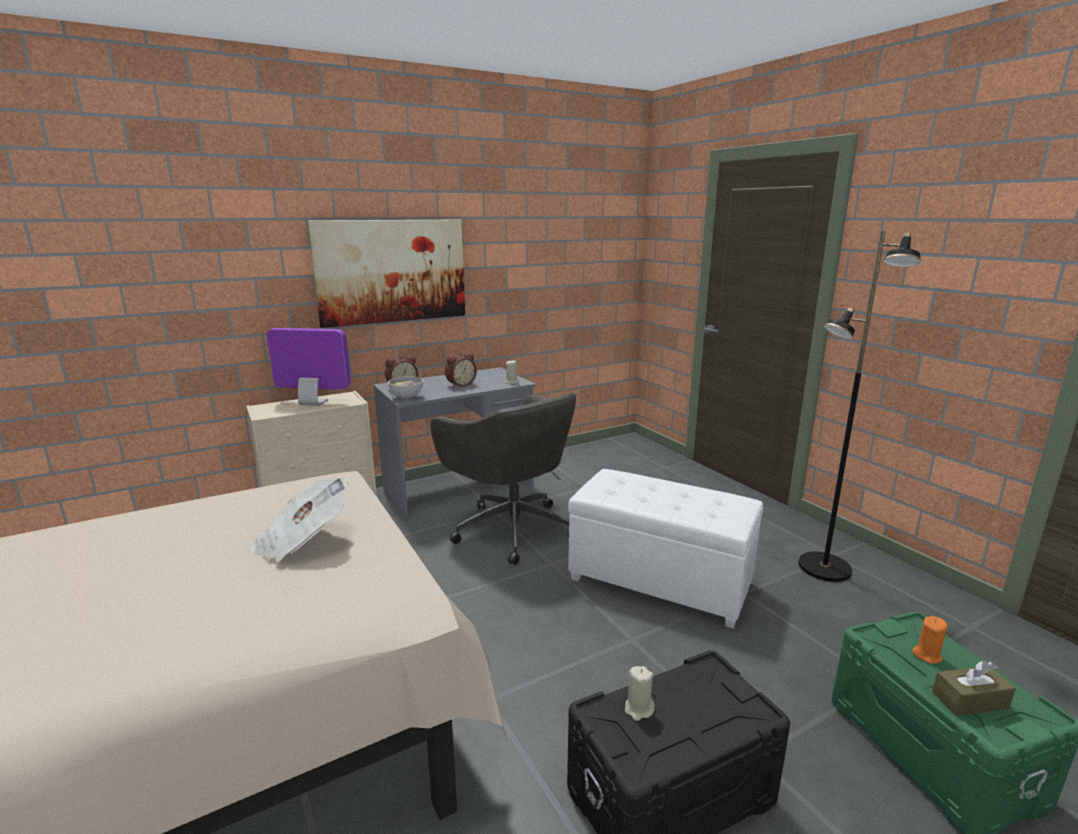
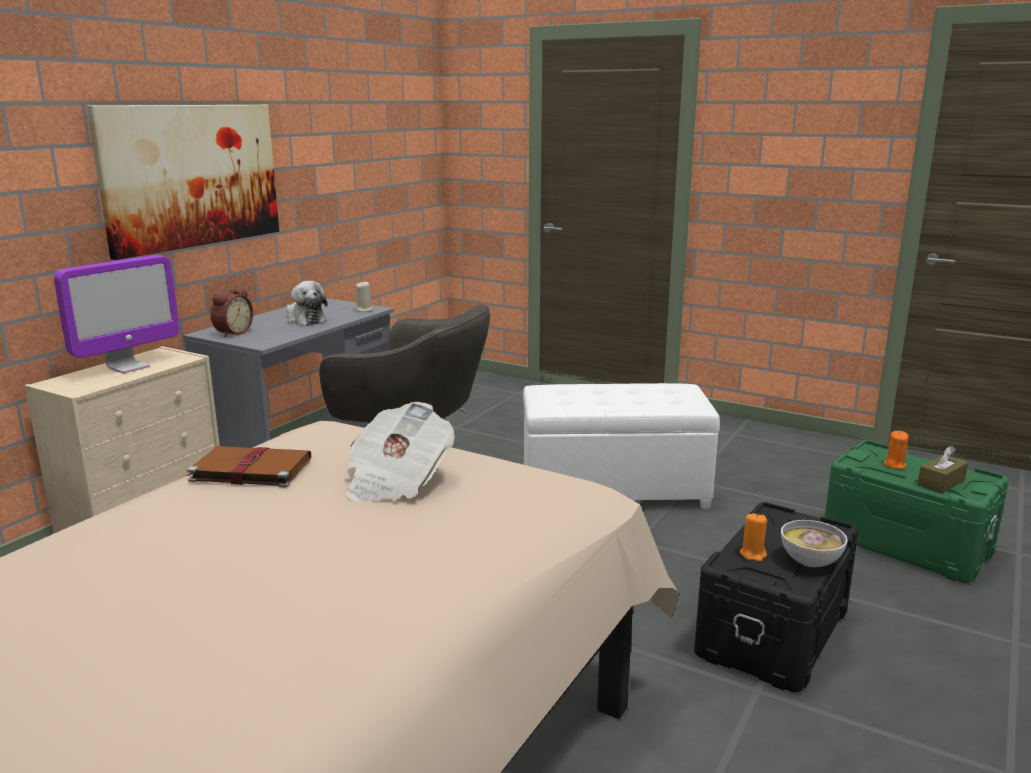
camera: 30 degrees left, 0 degrees up
monitor [267,328,351,406] -> monitor turned 150 degrees clockwise [54,255,180,373]
bowl [388,377,423,399] -> bowl moved to [781,520,848,568]
alarm clock [445,352,477,388] -> plush toy [286,281,328,326]
beige candle [625,666,655,721] -> orange candle [740,513,767,562]
black floor lamp [798,231,921,582] -> none
none -> brown book [185,446,311,487]

